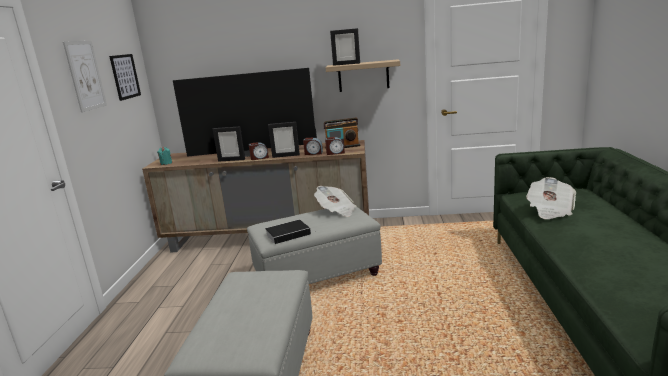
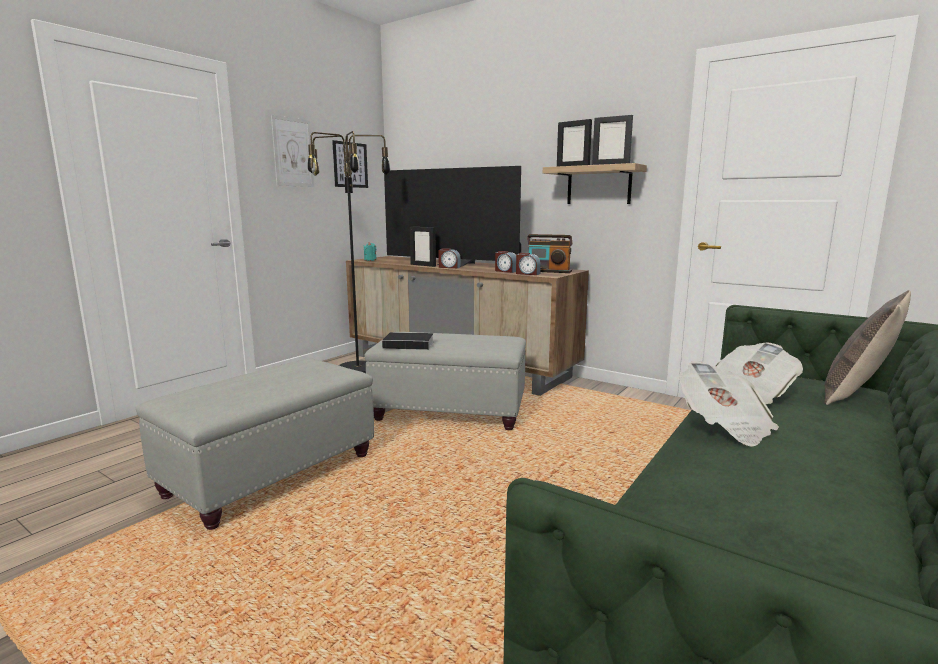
camera: 30 degrees right, 5 degrees down
picture frame [268,122,300,158] -> picture frame moved to [592,115,633,165]
newspaper [314,186,356,217] -> newspaper moved to [678,361,779,447]
none -> floor lamp [308,131,390,373]
none -> pillow [825,290,911,405]

